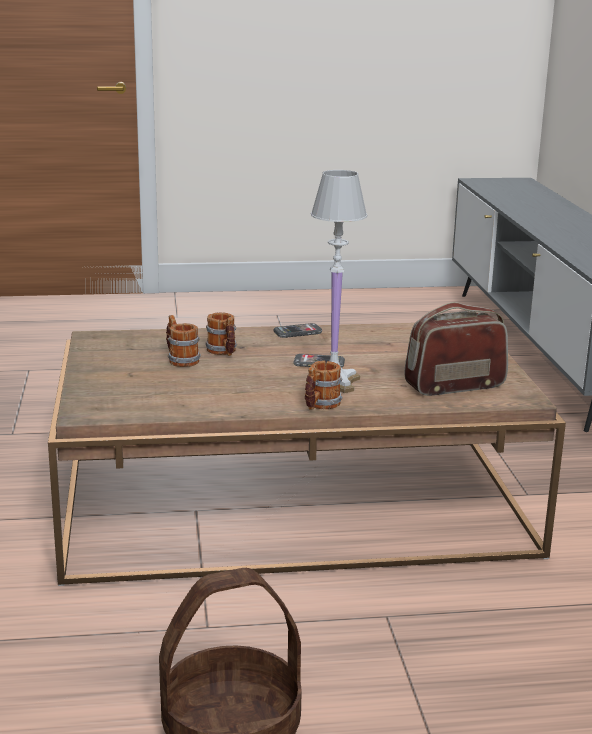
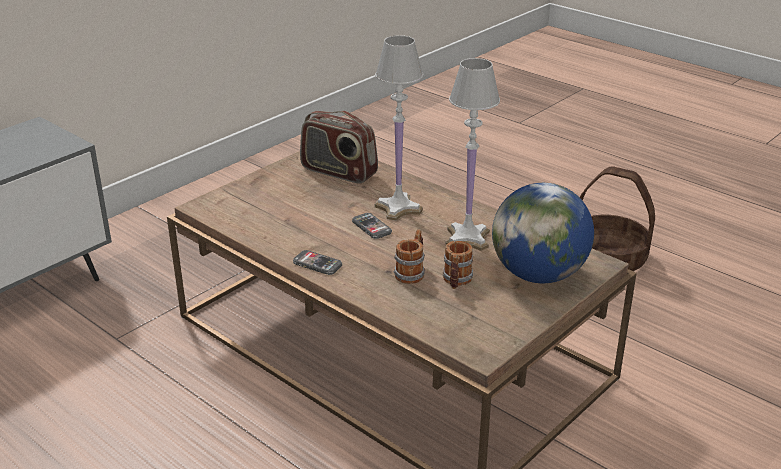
camera: 130 degrees left, 10 degrees up
mug [305,361,343,410] -> none
none -> white table lamp [445,58,500,251]
none -> globe [492,183,594,283]

